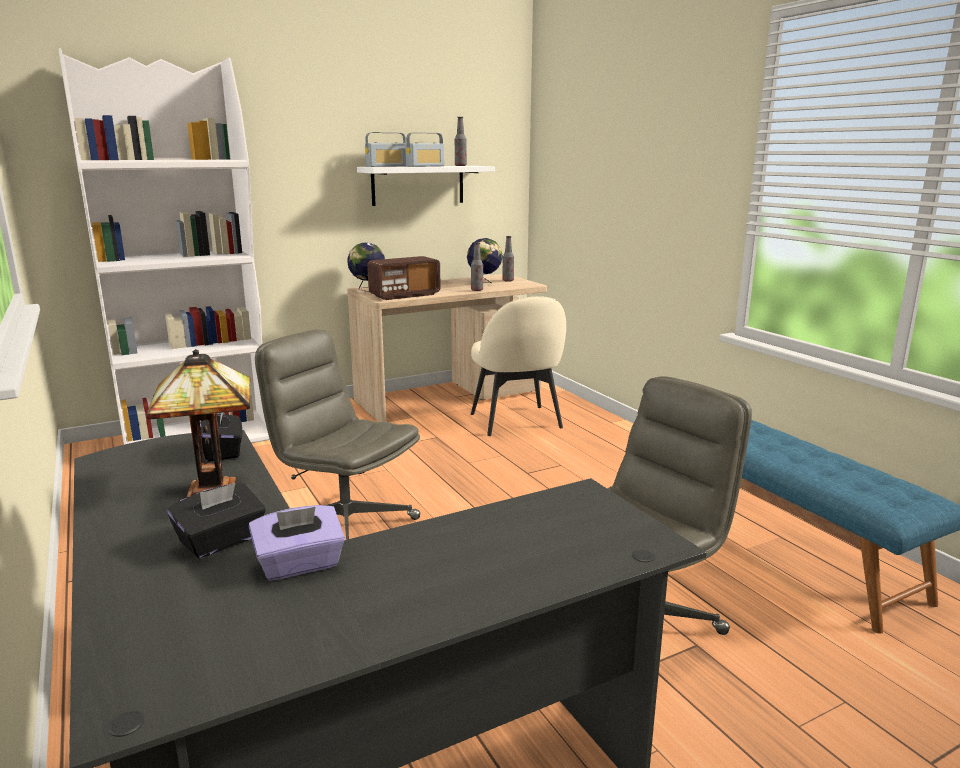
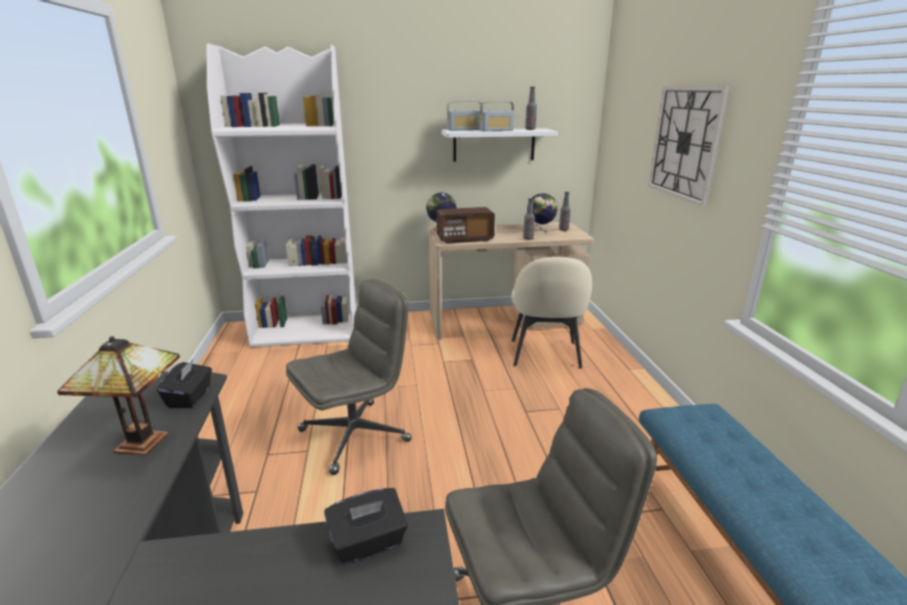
camera: 20 degrees right, 5 degrees up
black tissue box [167,483,266,558] -> black tissue box moved to [324,488,408,564]
purple tissue box [249,505,345,581] -> none
grey office chair [255,330,421,540] -> grey office chair turned 90 degrees clockwise [286,279,412,475]
none -> wall clock [648,86,730,206]

